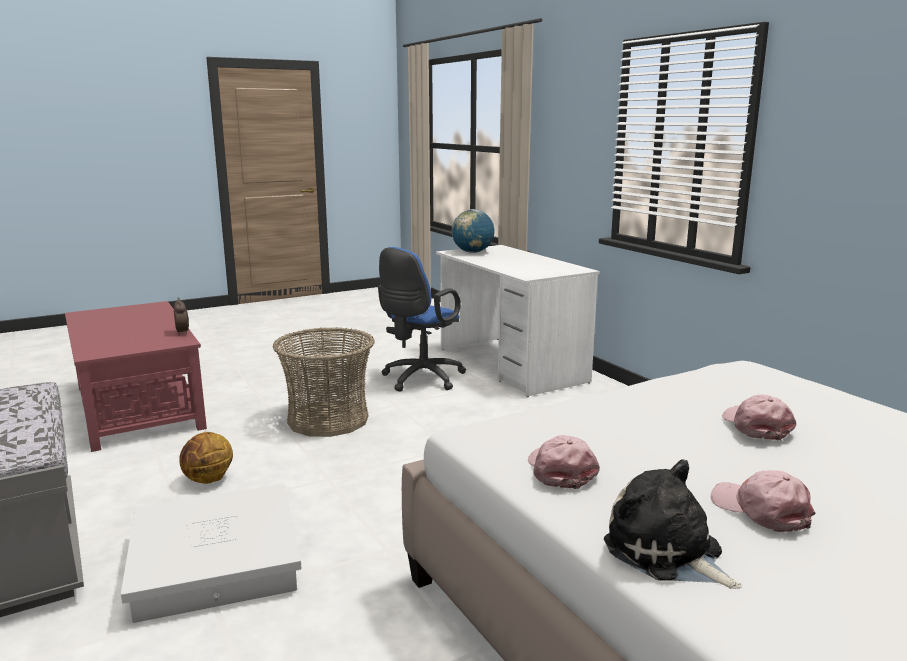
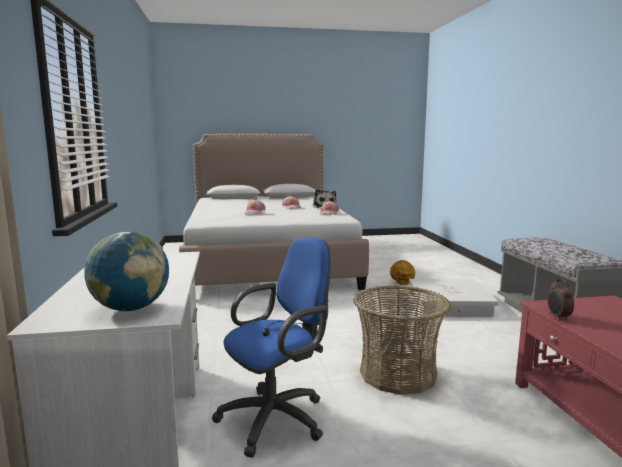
camera: 160 degrees left, 5 degrees down
basketball [179,432,233,484] -> basketball moved to [390,260,415,285]

